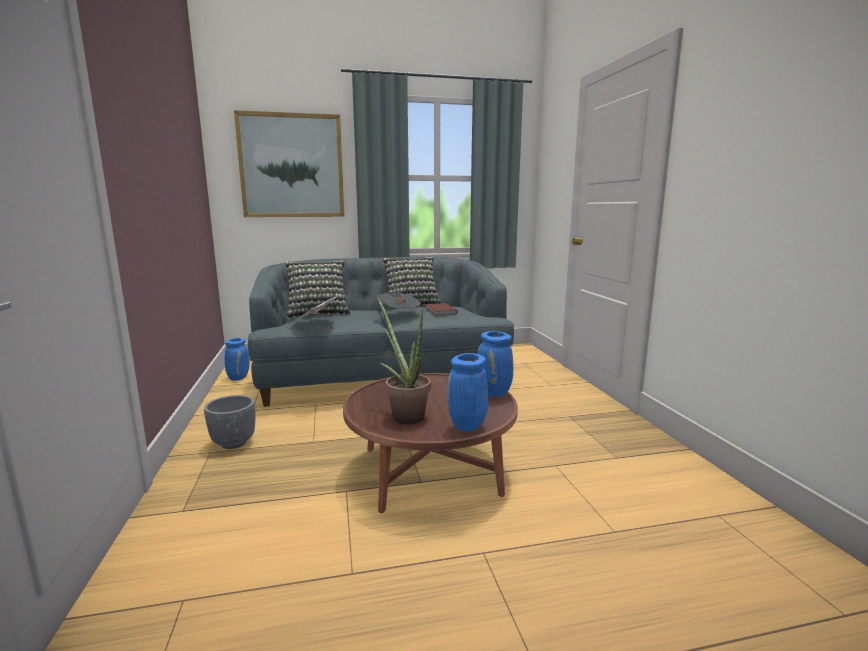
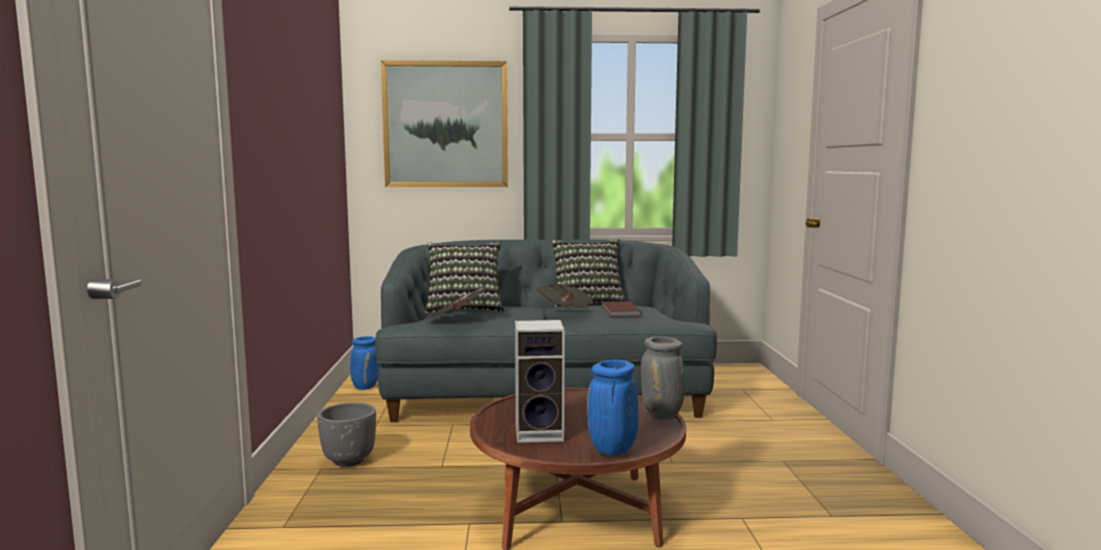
camera: 10 degrees right, 5 degrees down
potted plant [377,296,431,424] -> speaker [515,320,565,443]
blue vase [478,331,513,397] -> grey vase [641,336,685,420]

